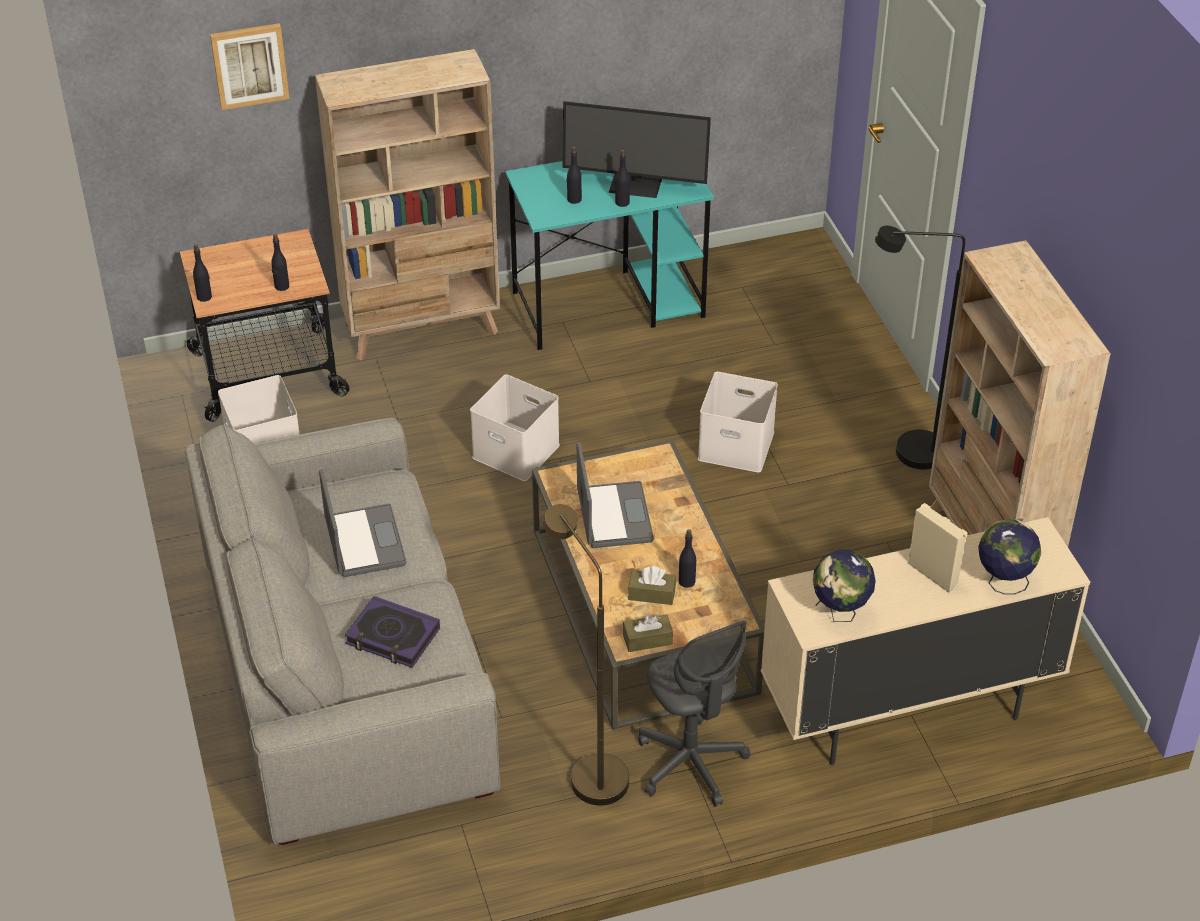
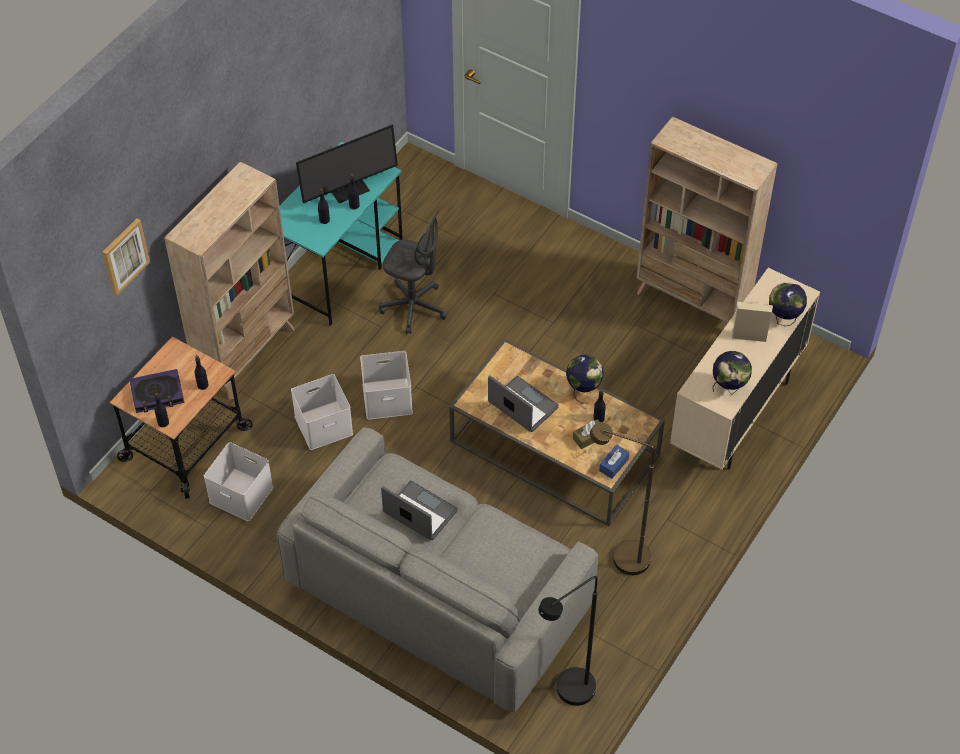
camera: 40 degrees left, 10 degrees up
book [345,596,440,668] -> book moved to [129,369,184,413]
brown tissue box [623,614,673,652] -> blue tissue box [599,445,629,479]
grey office chair [638,621,750,807] -> grey office chair moved to [379,210,447,334]
white storage box [698,372,778,473] -> white storage box moved to [291,374,353,450]
black floor lamp [875,226,965,469] -> black floor lamp moved to [538,576,597,706]
none -> globe [566,355,604,403]

